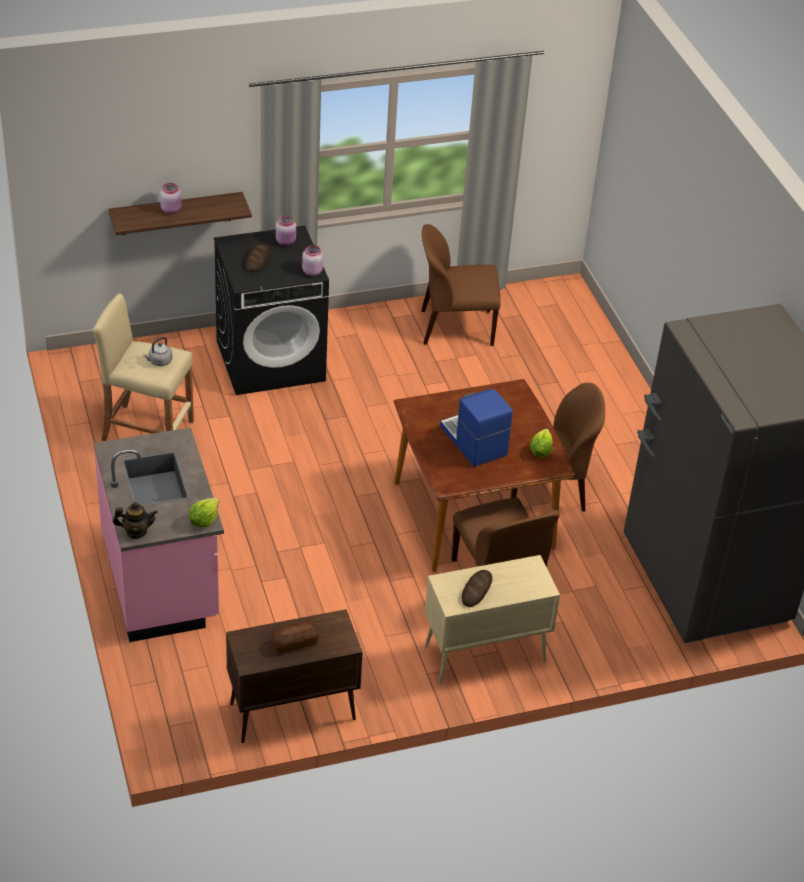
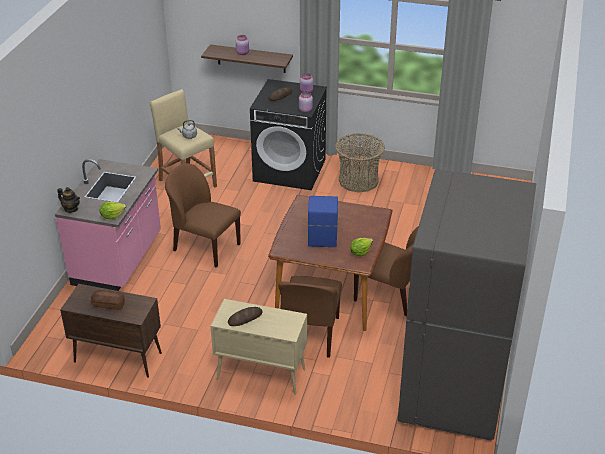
camera: 35 degrees right, 5 degrees down
brown chair [422,224,501,346] -> brown chair moved to [165,163,241,268]
none -> basket [335,133,385,193]

